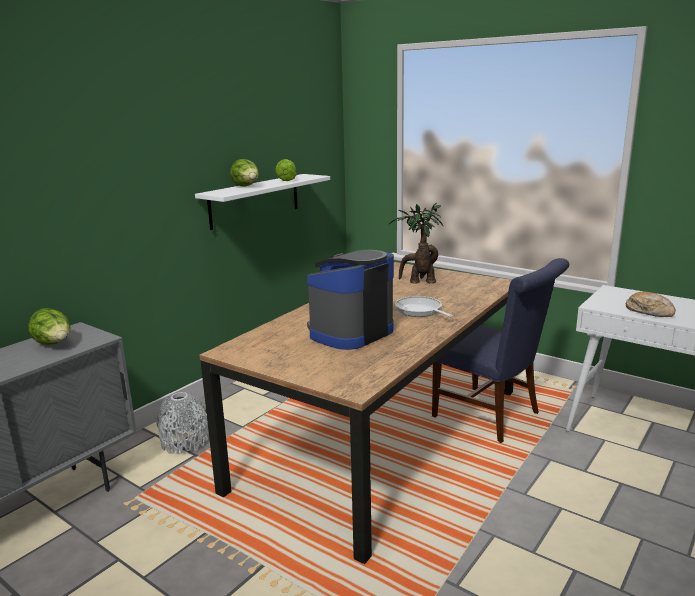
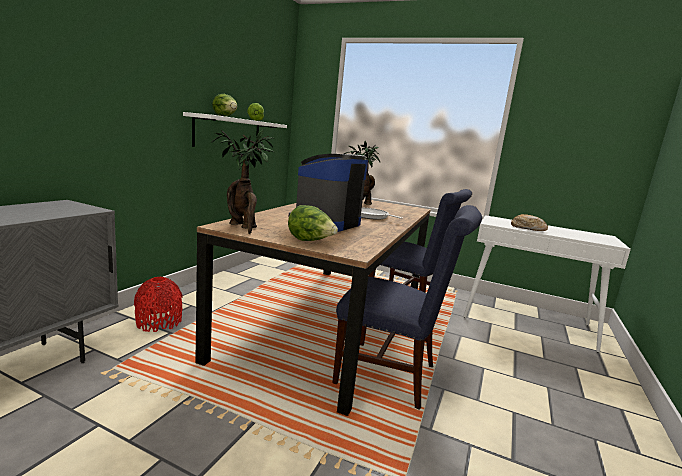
camera: 15 degrees left, 5 degrees down
lettuce [29,308,71,345] -> lettuce moved to [288,205,338,241]
grey vase [156,392,209,454] -> red vase [134,277,183,332]
none -> potted plant [211,129,274,234]
none -> blue chair [332,205,482,410]

